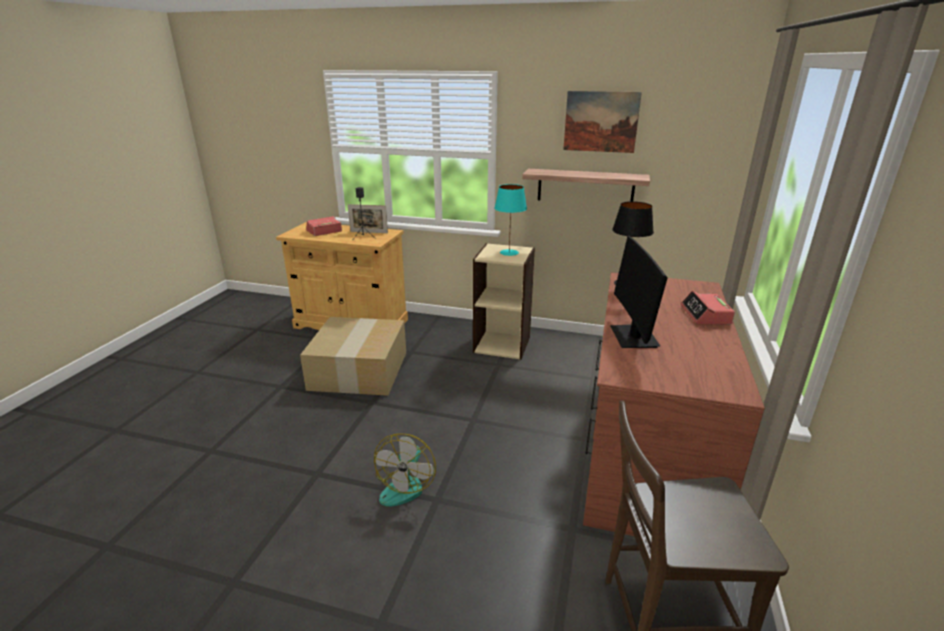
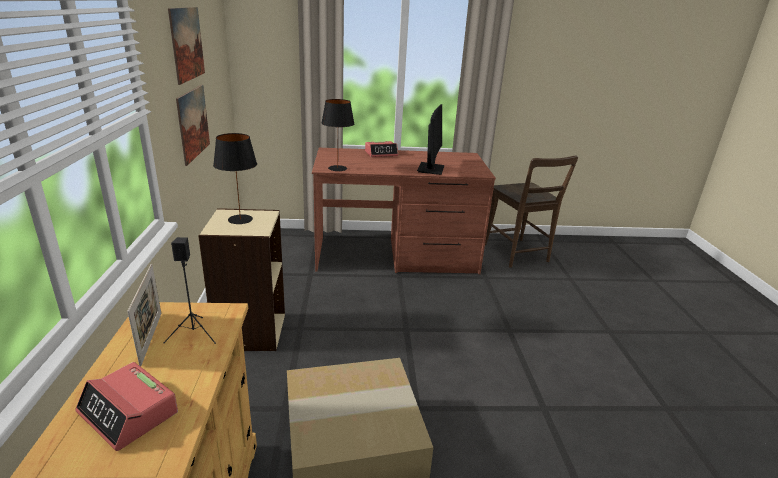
camera: 110 degrees left, 0 degrees up
fan [374,434,436,507] -> none
turquoise table lamp [494,184,527,256] -> black table lamp [213,133,257,224]
shelf [522,169,650,201] -> picture [176,85,210,166]
monitor [610,236,667,348] -> monitor turned 60 degrees counterclockwise [417,104,444,175]

